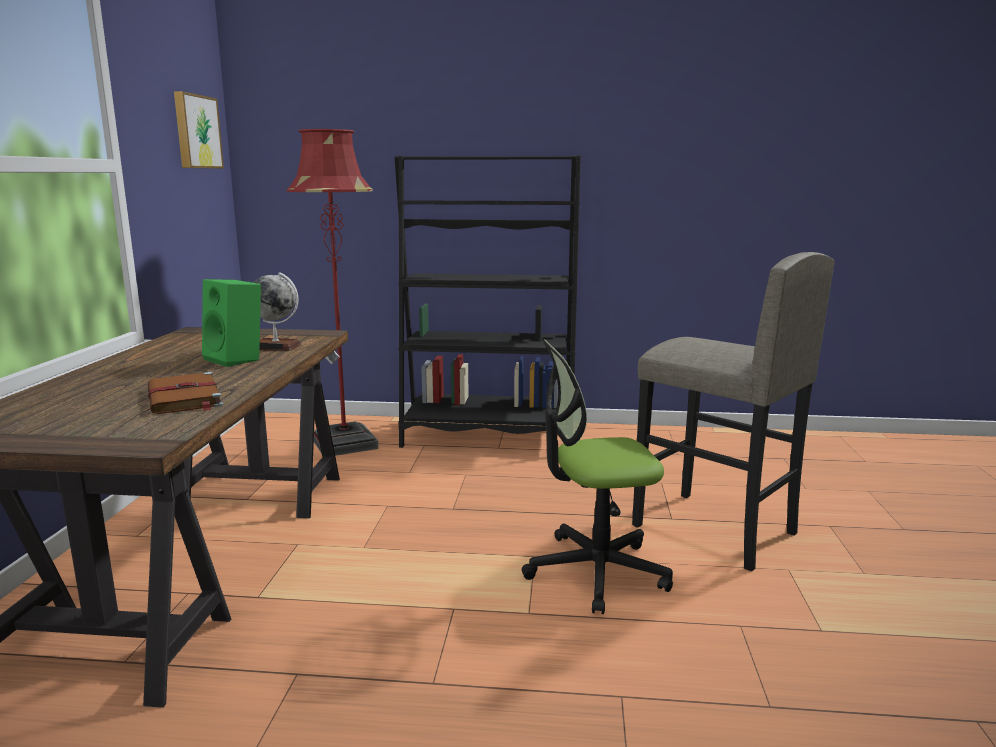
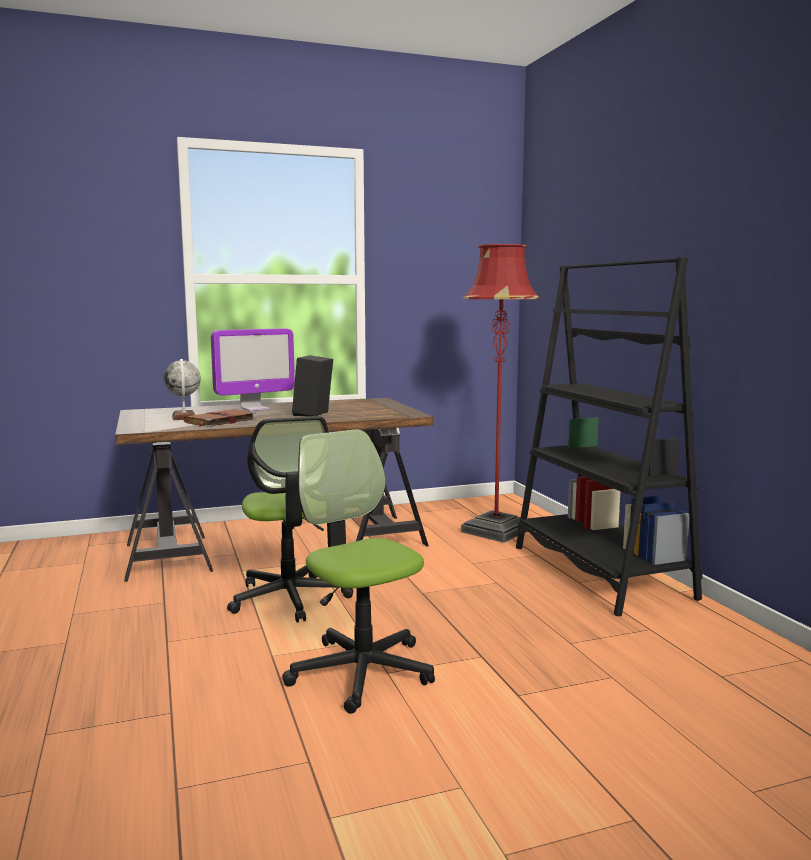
camera: 65 degrees right, 5 degrees down
picture [174,91,224,168] -> none
green speaker [202,279,261,367] -> black speaker [292,355,333,417]
globe [254,272,301,351] -> globe moved to [164,359,201,420]
grey stool [632,252,835,571] -> none
none -> monitor [211,329,295,411]
none -> office chair [227,416,353,622]

